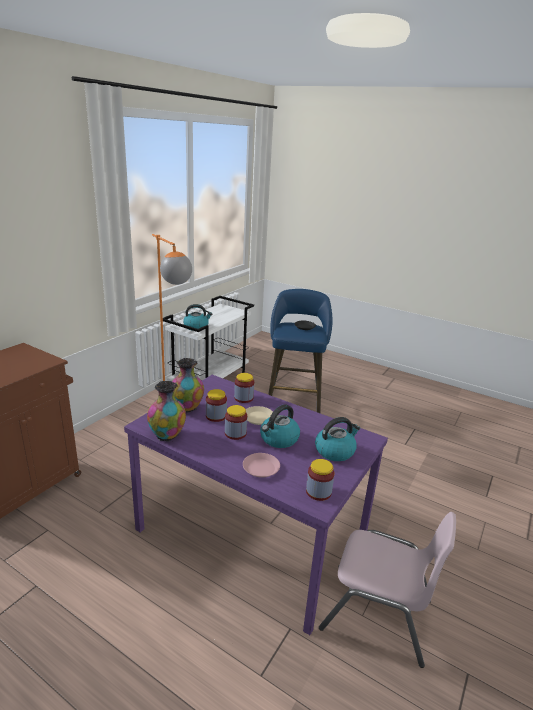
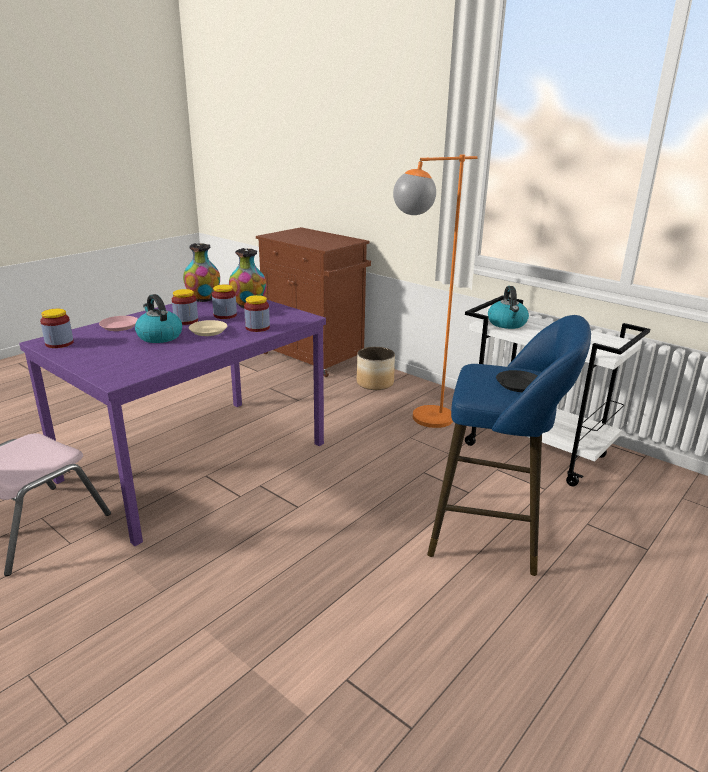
camera: 100 degrees right, 0 degrees up
kettle [315,417,360,461] -> none
none -> planter [357,347,395,390]

